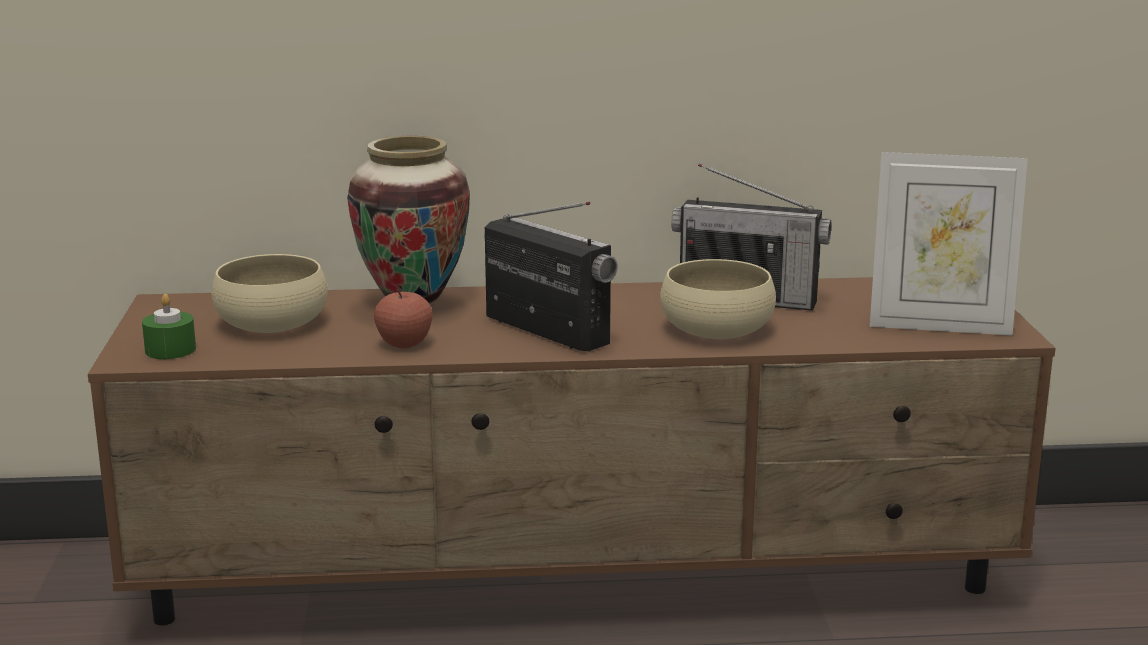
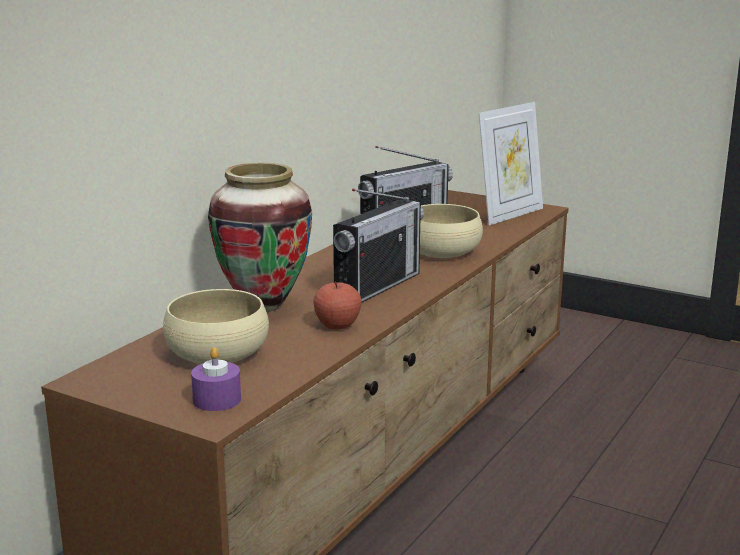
camera: 55 degrees left, 0 degrees up
green candle [142,294,196,359] -> purple candle [191,347,241,411]
radio [485,202,618,351] -> radio turned 135 degrees clockwise [333,189,424,302]

